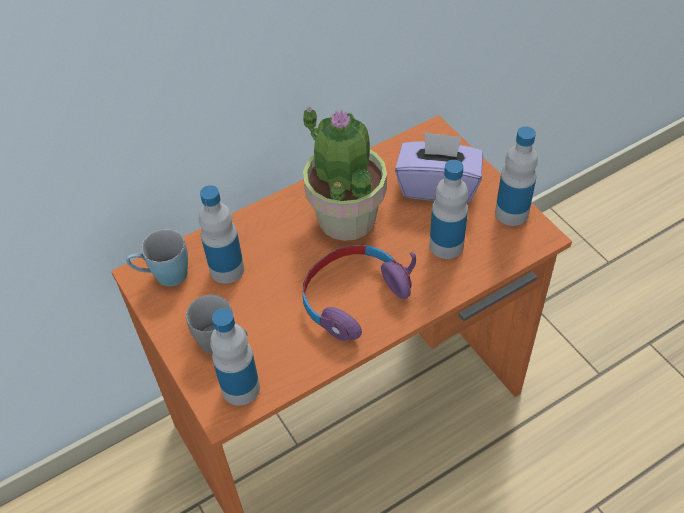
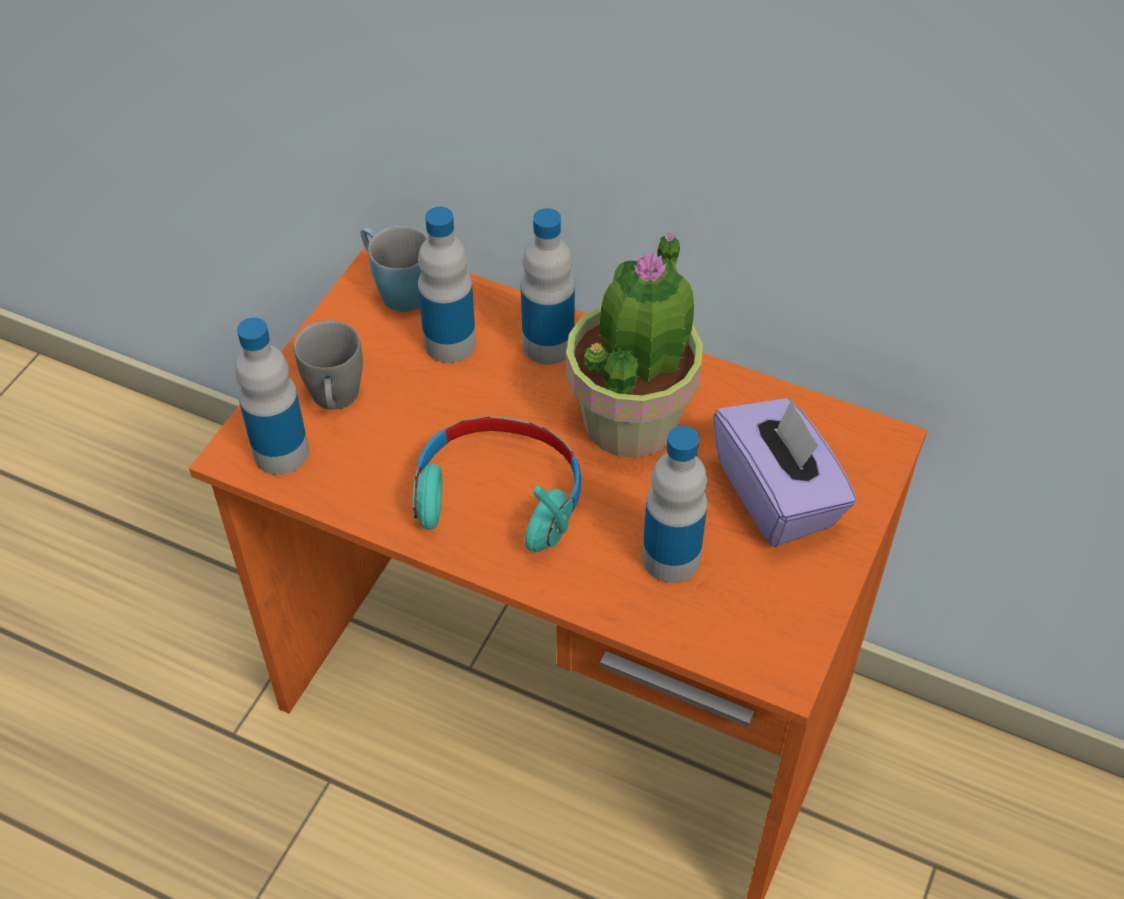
camera: 55 degrees right, 0 degrees up
purple headphones [303,245,416,341] -> turquoise headphones [413,417,581,552]
bottle [495,126,538,226] -> bottle moved to [521,208,575,364]

